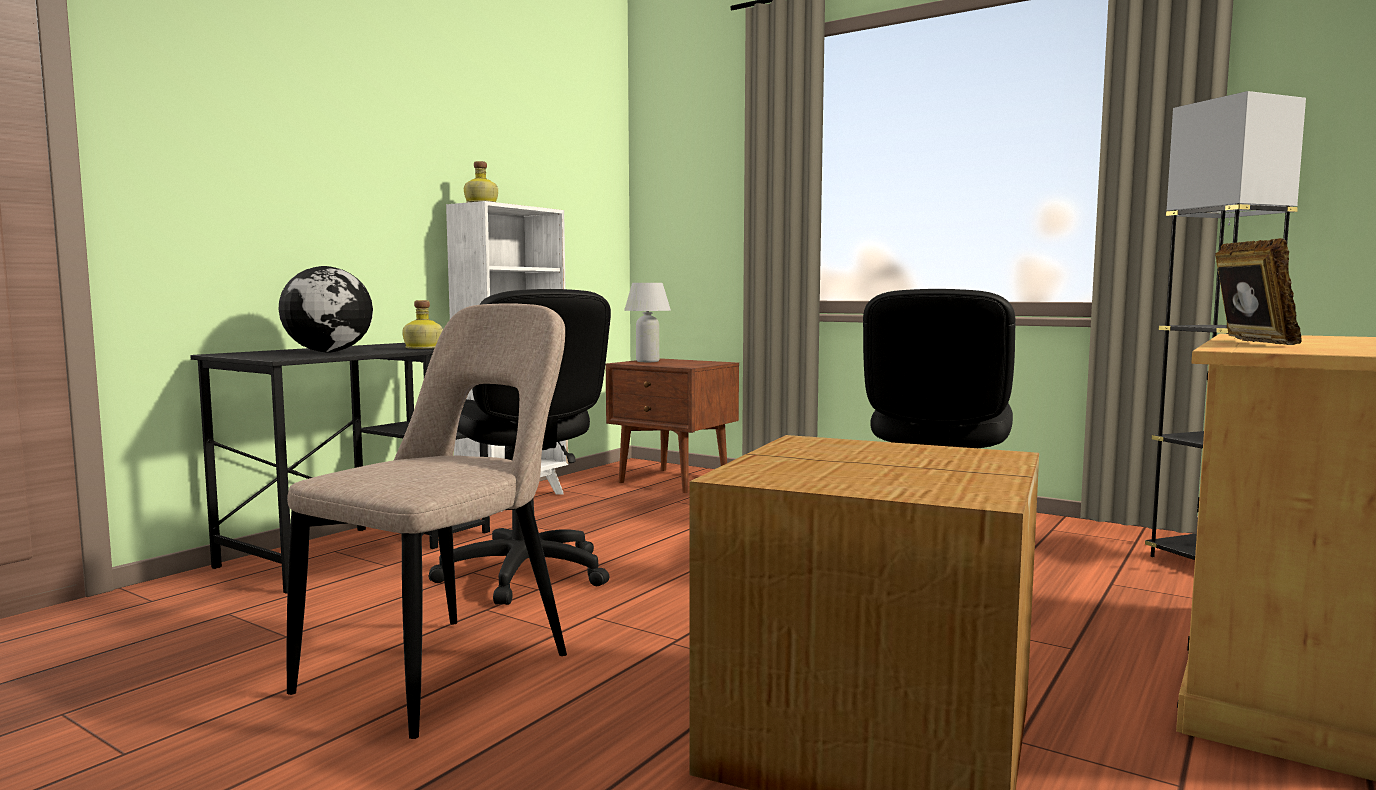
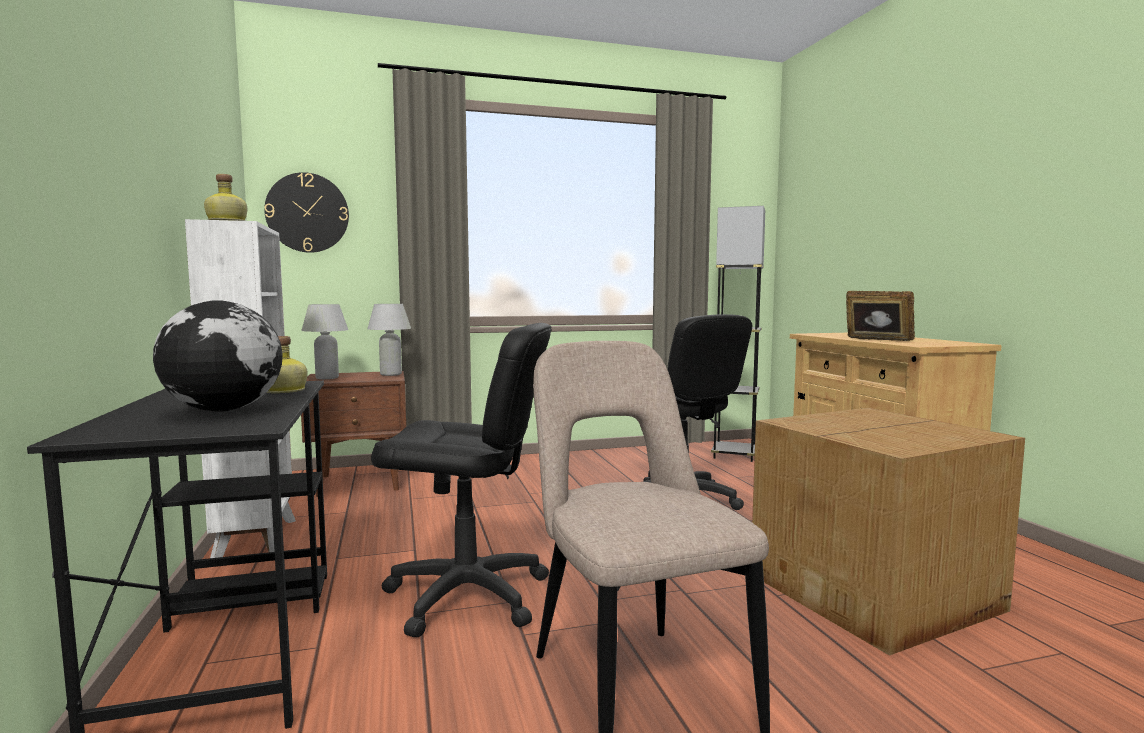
camera: 50 degrees left, 0 degrees up
none -> wall clock [264,172,349,253]
none -> white table lamp [367,304,411,376]

